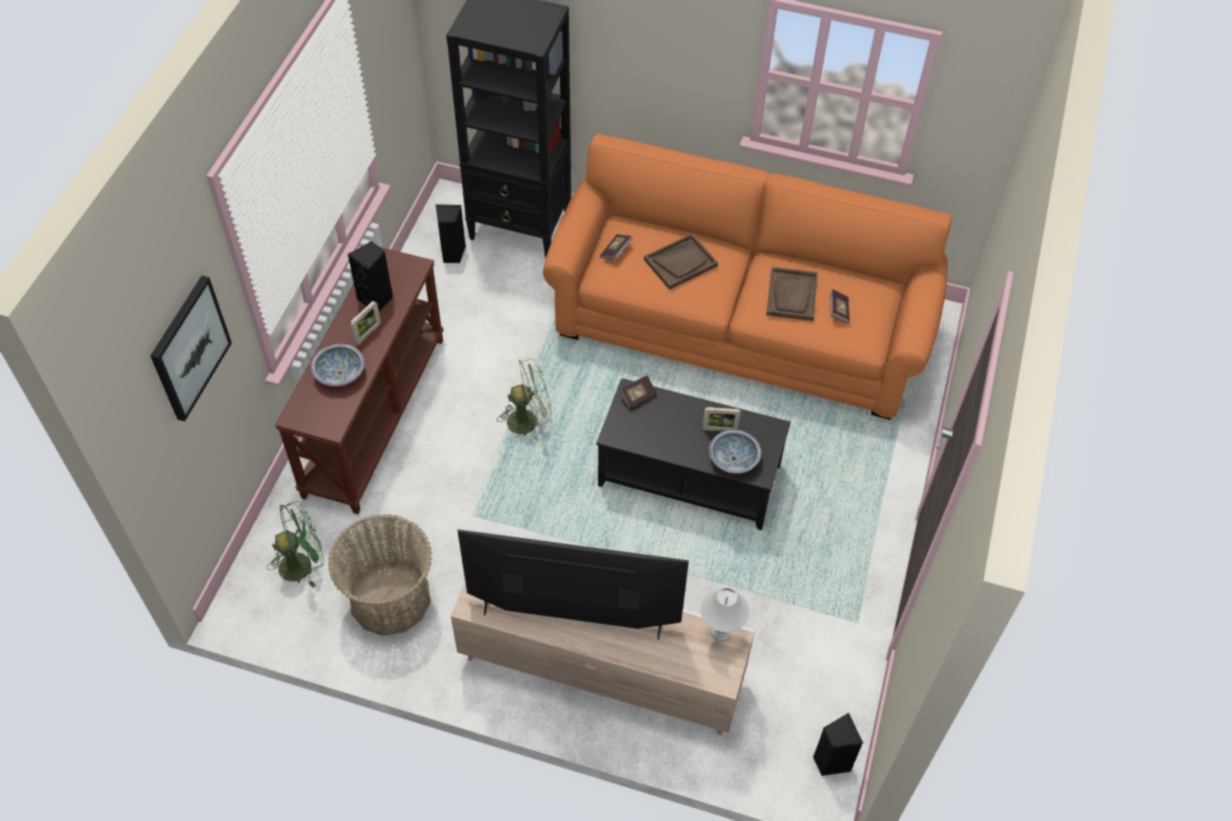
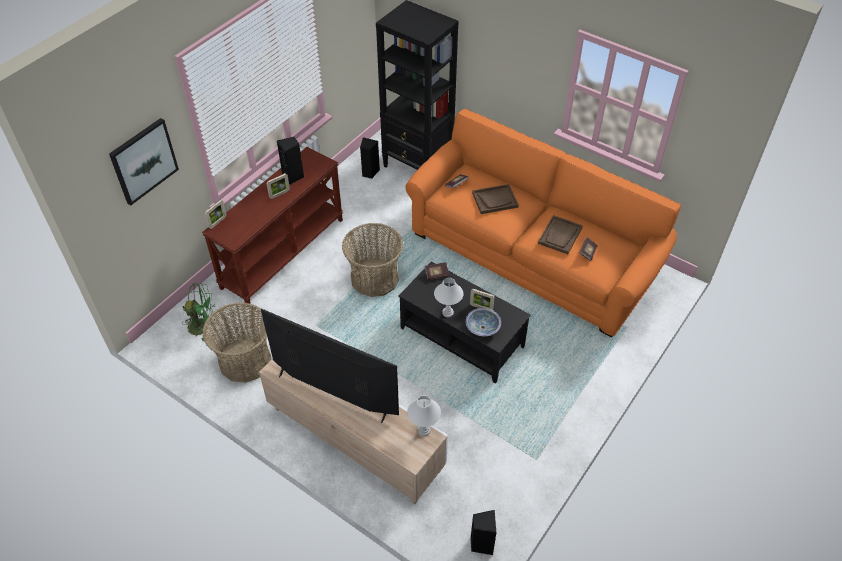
camera: 20 degrees right, 5 degrees down
bowl [311,344,364,386] -> none
green fan [497,359,552,442] -> basket [342,223,404,297]
none -> picture frame [205,200,227,229]
none -> white table lamp [434,278,463,317]

